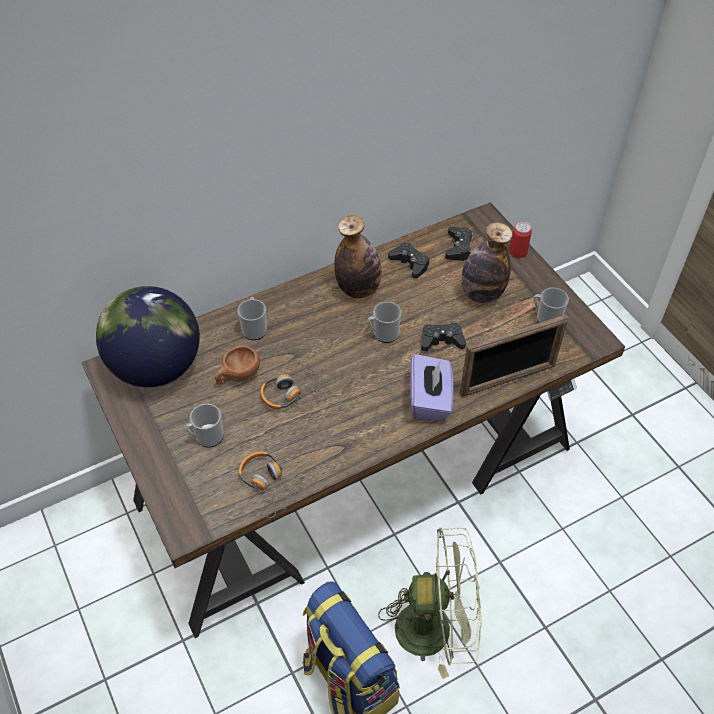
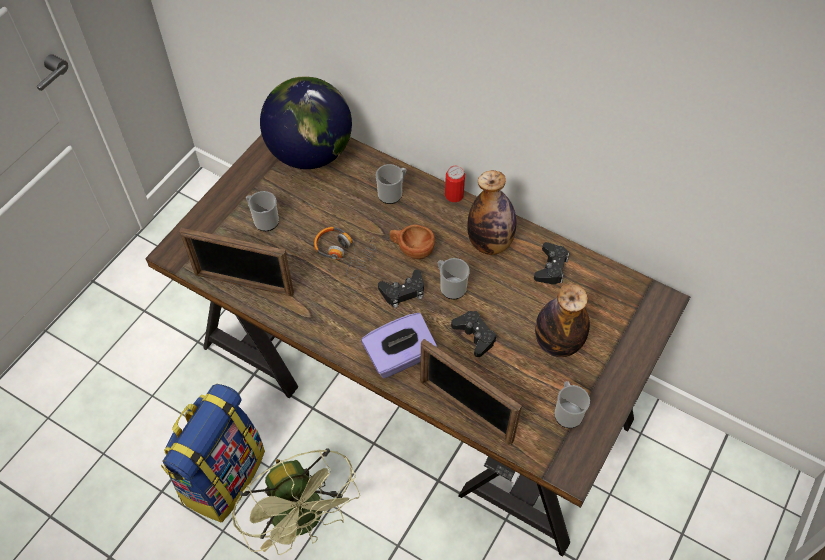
camera: 60 degrees right, 5 degrees up
brown cup [215,345,260,385] -> brown cup moved to [390,224,435,259]
headphones [239,451,306,518] -> picture frame [179,228,294,296]
black game controller [445,227,473,261] -> black game controller moved to [378,270,424,308]
can [509,221,532,258] -> can moved to [445,166,465,202]

